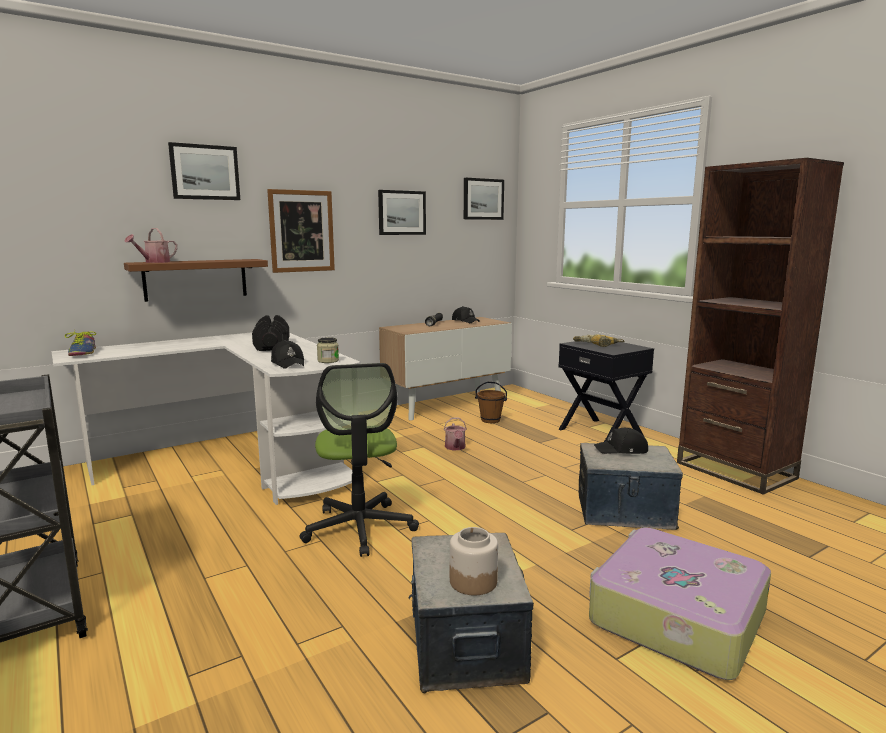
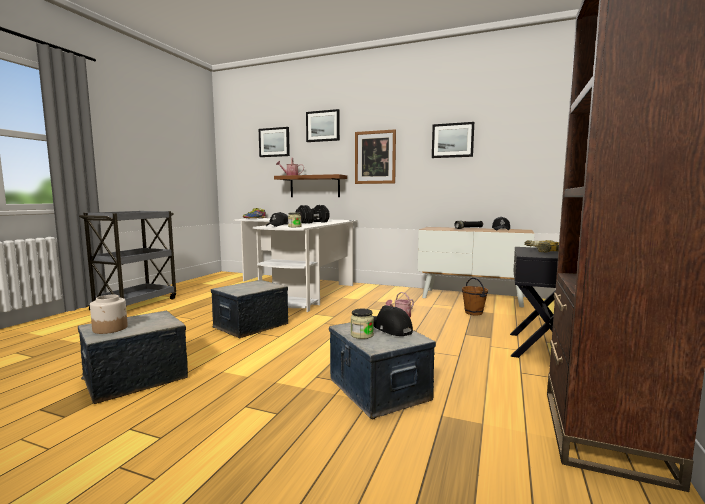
camera: 55 degrees right, 5 degrees down
office chair [300,363,419,557] -> storage box [211,280,288,338]
picture [464,178,504,220] -> picture moved to [259,127,290,157]
suitcase [589,528,771,680] -> none
none -> jar [351,309,374,339]

